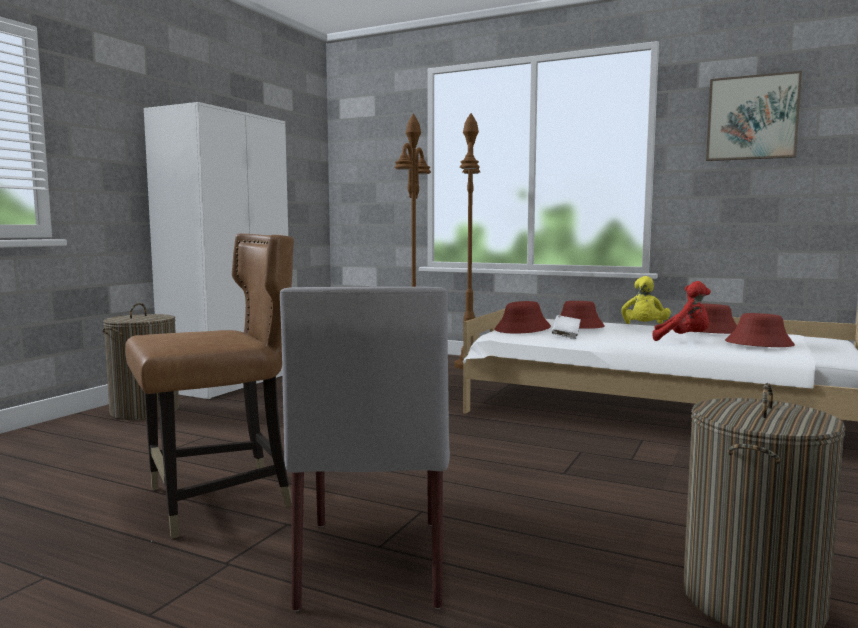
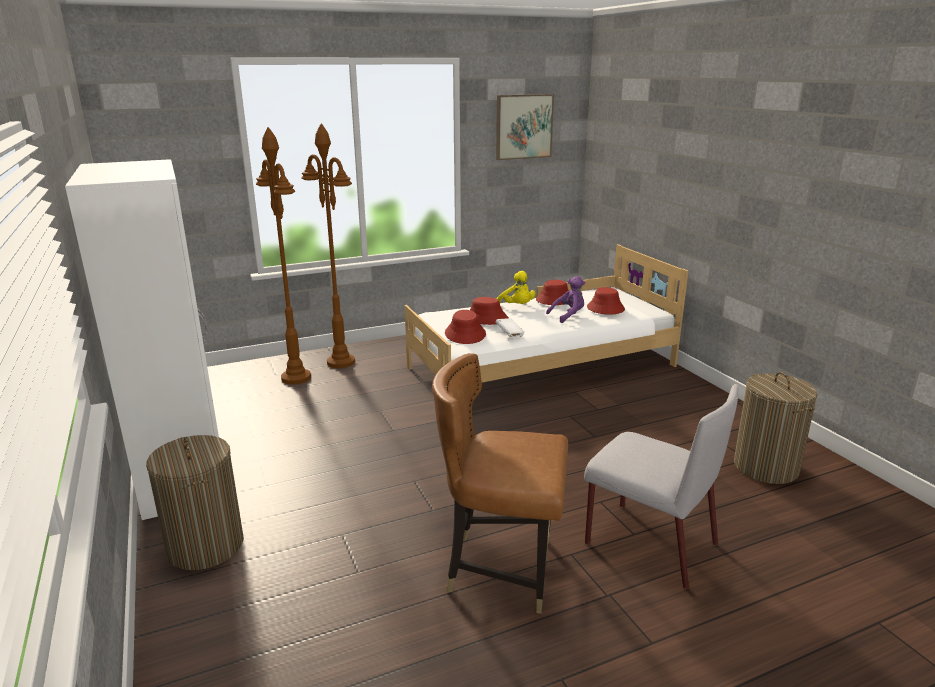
camera: 50 degrees left, 15 degrees up
brown chair [125,234,294,538] -> brown chair turned 90 degrees counterclockwise [432,353,568,614]
red plush toy [653,281,711,341] -> purple plush toy [546,276,585,323]

